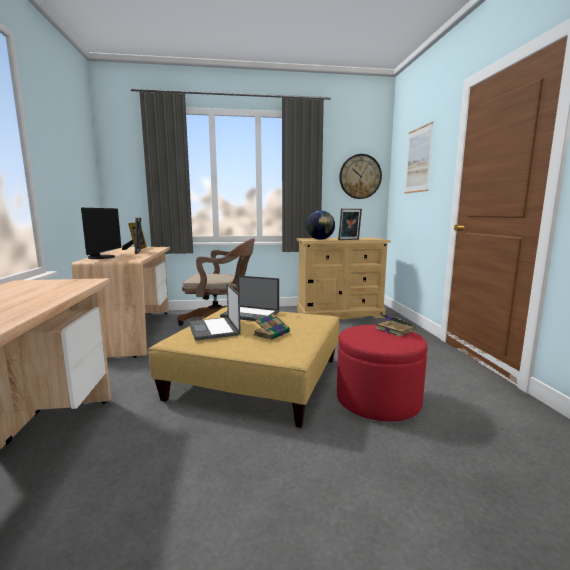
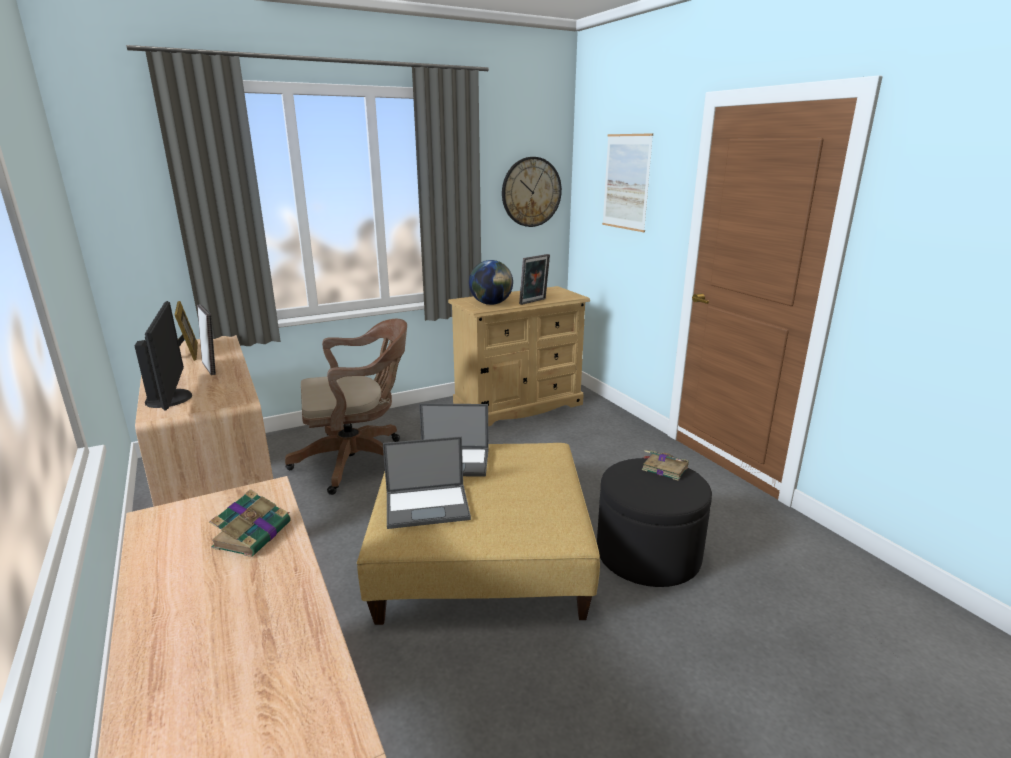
camera: 20 degrees left, 10 degrees up
laptop [189,283,241,341] -> laptop turned 60 degrees counterclockwise [383,436,471,529]
book [253,314,290,340] -> book moved to [209,489,291,557]
red ottoman [337,325,428,421] -> black ottoman [597,458,712,587]

